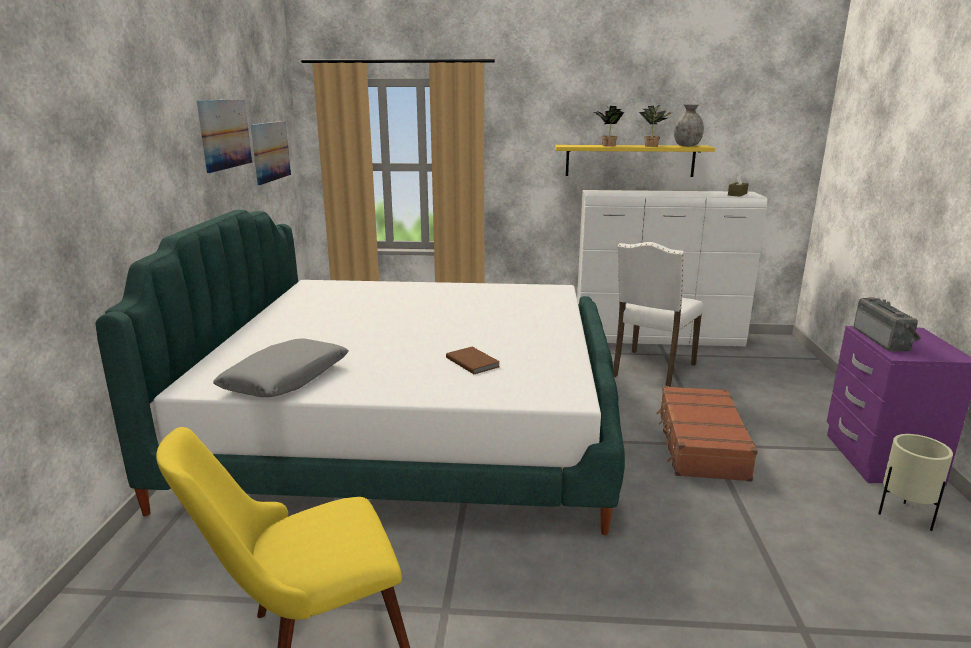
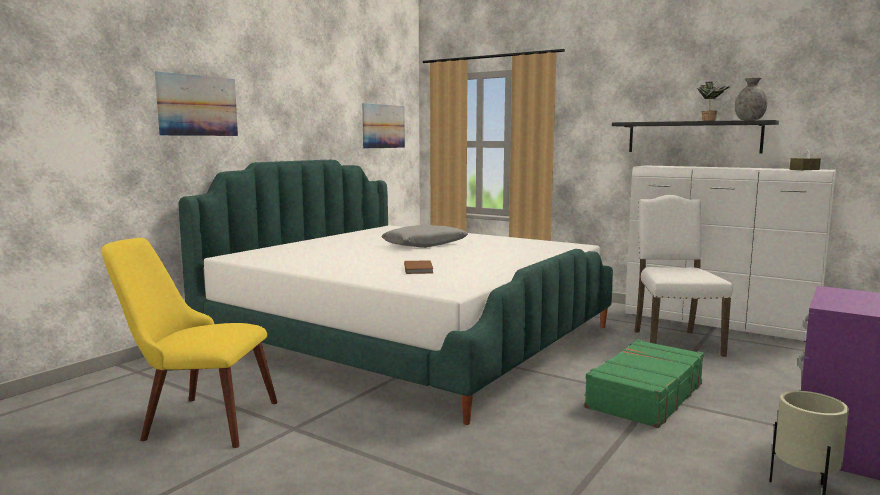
camera: 30 degrees right, 10 degrees down
picture [197,99,252,173] -> picture moved to [155,71,238,136]
grey pillow [213,339,349,397] -> grey pillow moved to [381,225,468,248]
yellow shelf [555,145,715,177] -> black shelf [612,120,779,154]
potted plant [594,106,624,147] -> none
white chair [613,242,703,387] -> white chair turned 120 degrees clockwise [635,195,733,357]
brown suitcase [656,386,758,482] -> green suitcase [584,339,704,428]
radio [854,297,921,352] -> none

